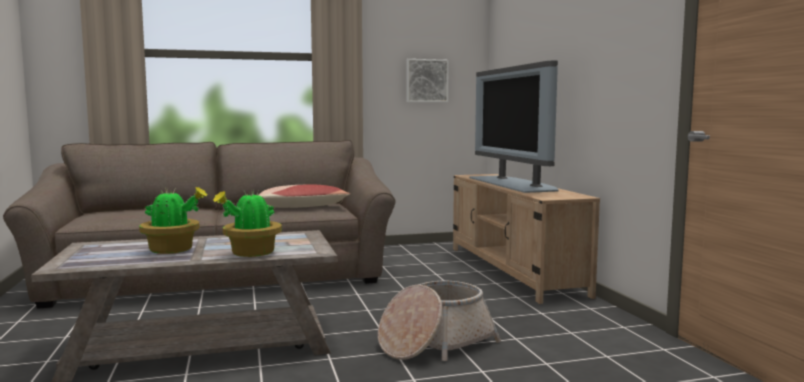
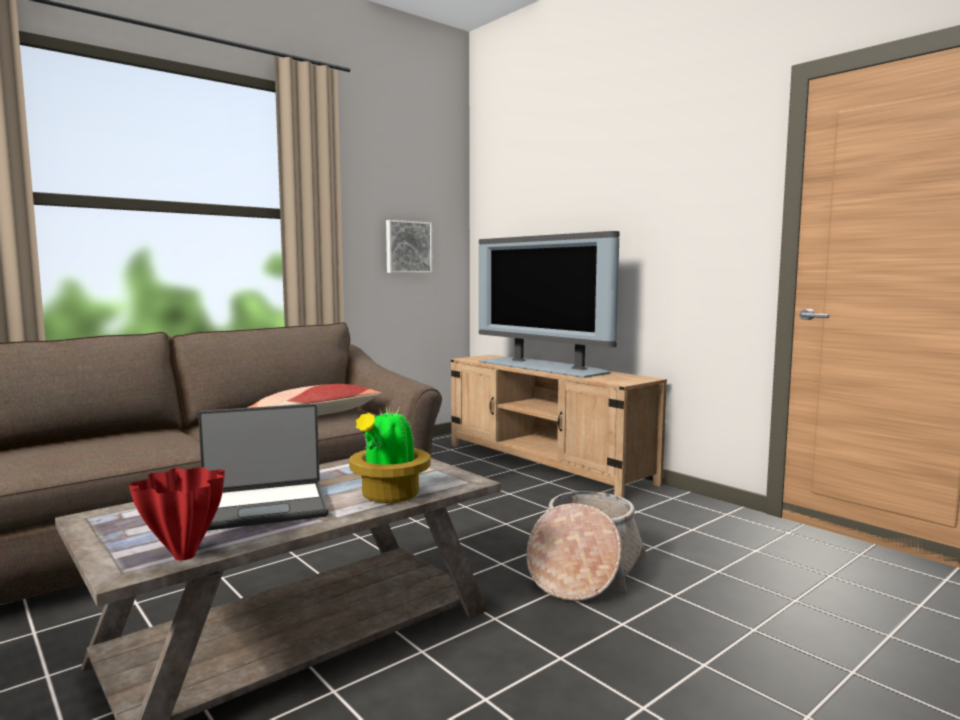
camera: 25 degrees left, 0 degrees up
potted plant [139,187,208,254] -> laptop [198,404,329,531]
none -> red vase [129,467,225,560]

